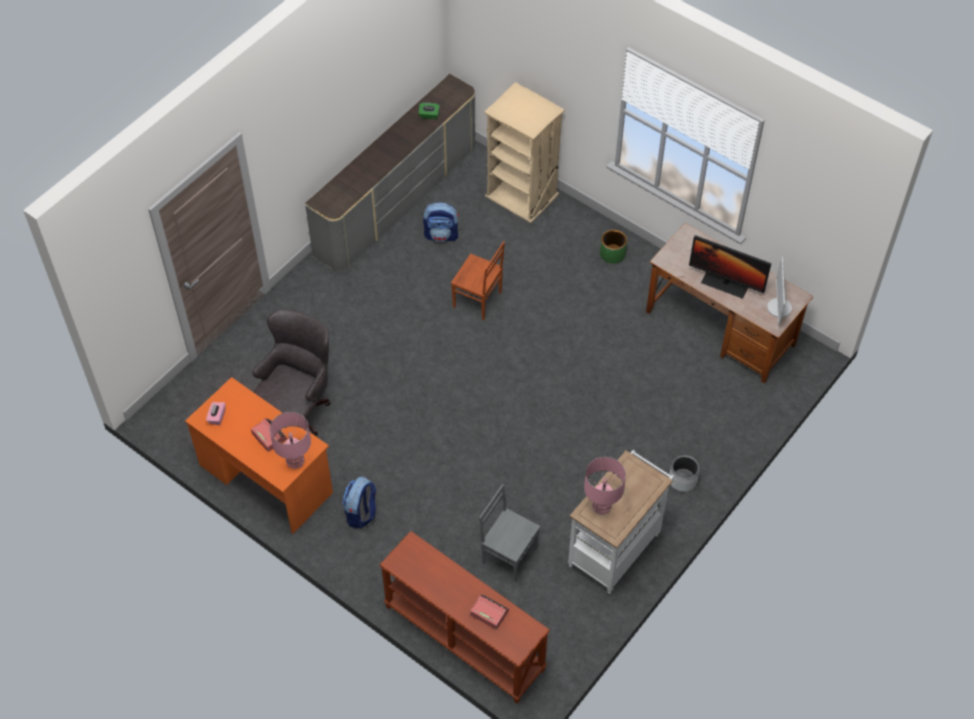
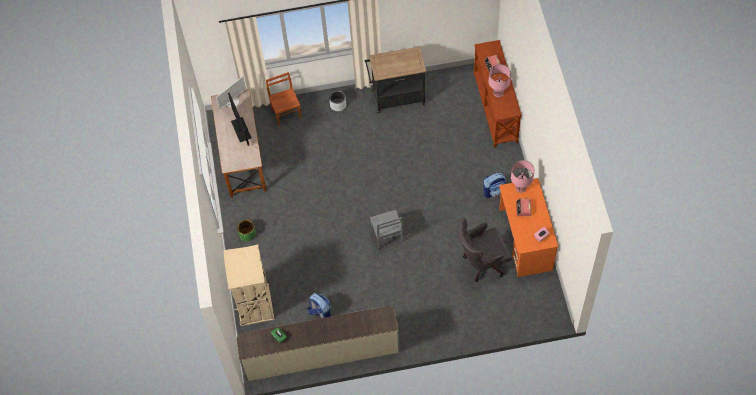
camera: 135 degrees left, 5 degrees up
brown chair [451,241,505,320] -> brown chair moved to [266,72,302,127]
grey chair [479,484,540,582] -> grey chair moved to [370,210,403,249]
white cart [568,450,674,594] -> black cart [365,47,426,113]
pink table lamp [584,457,626,514] -> pink table lamp moved to [488,64,511,97]

